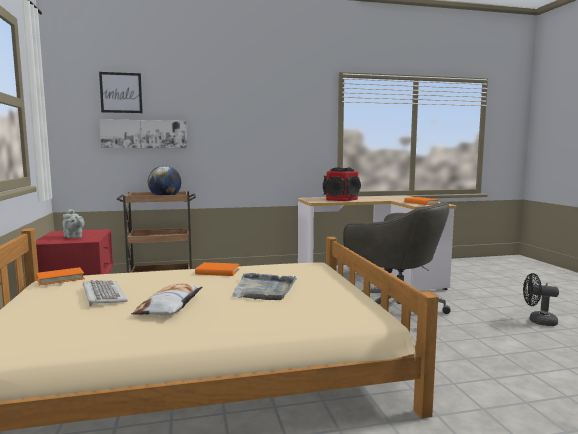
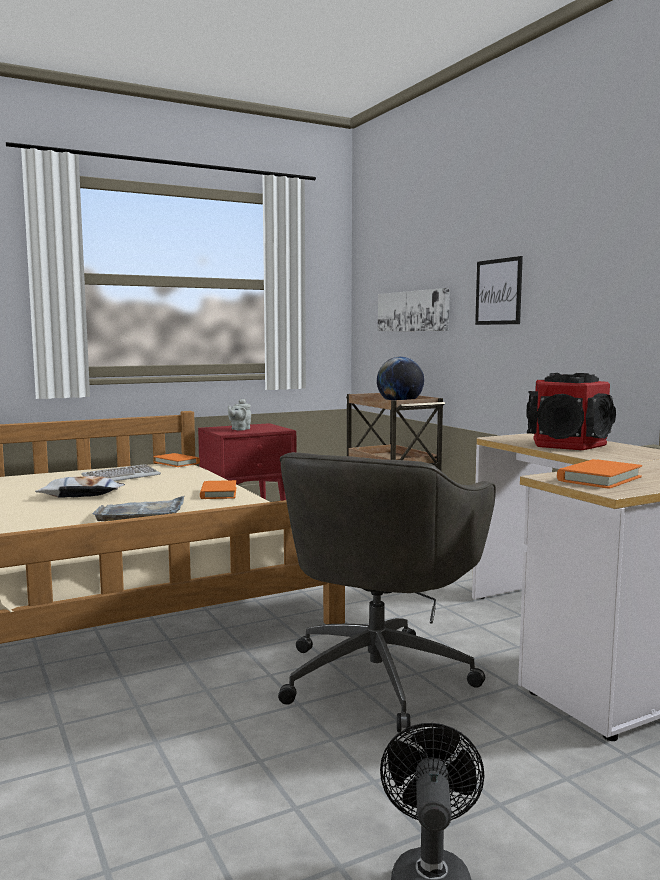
camera: 75 degrees right, 0 degrees up
picture [99,72,143,113] -> picture moved to [475,256,523,325]

